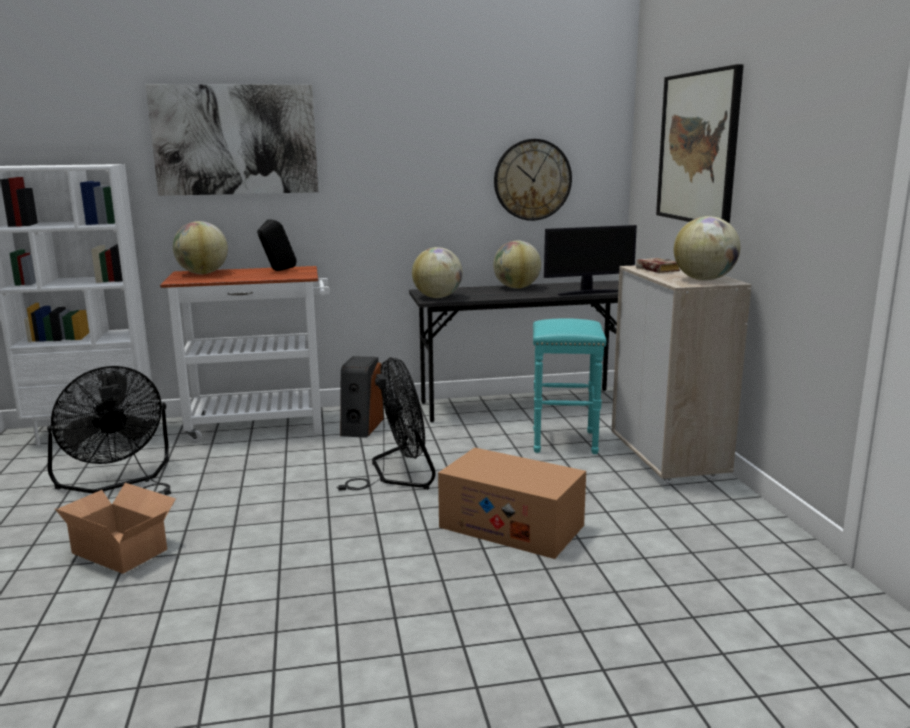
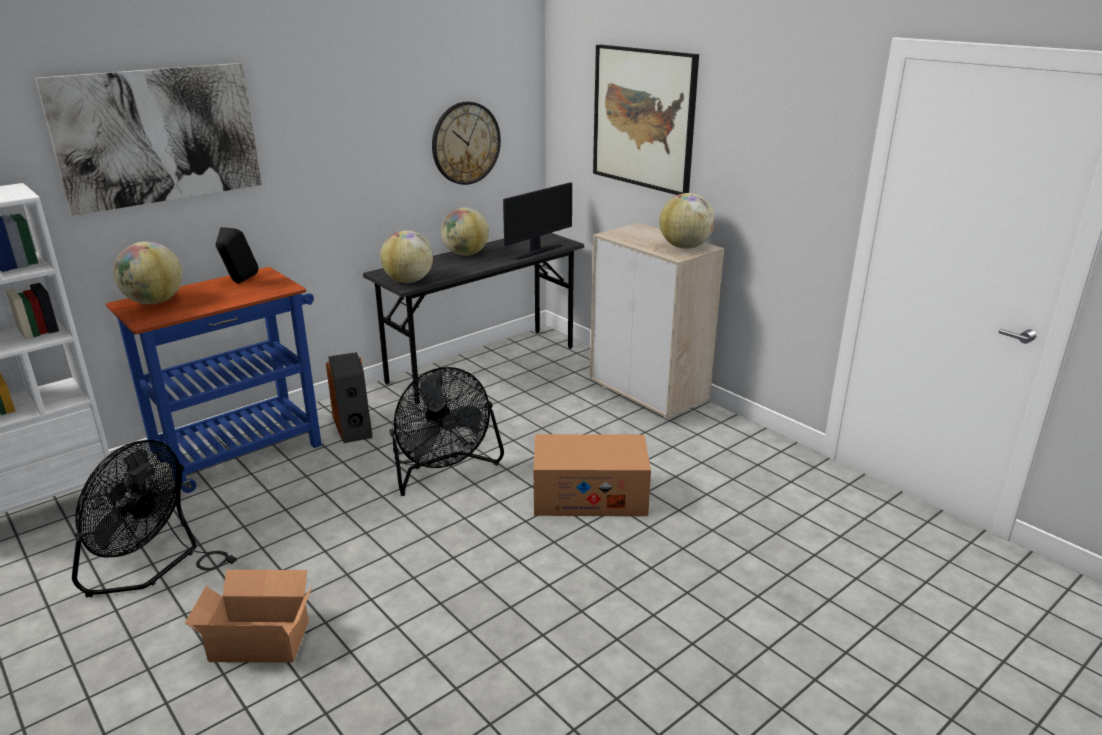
camera: 30 degrees left, 10 degrees up
white cart [160,266,330,443] -> blue cart [106,267,322,493]
black fan [336,357,435,490] -> black fan turned 105 degrees clockwise [389,367,504,496]
turquoise stool [533,318,606,454] -> none
book [636,258,680,273] -> none

